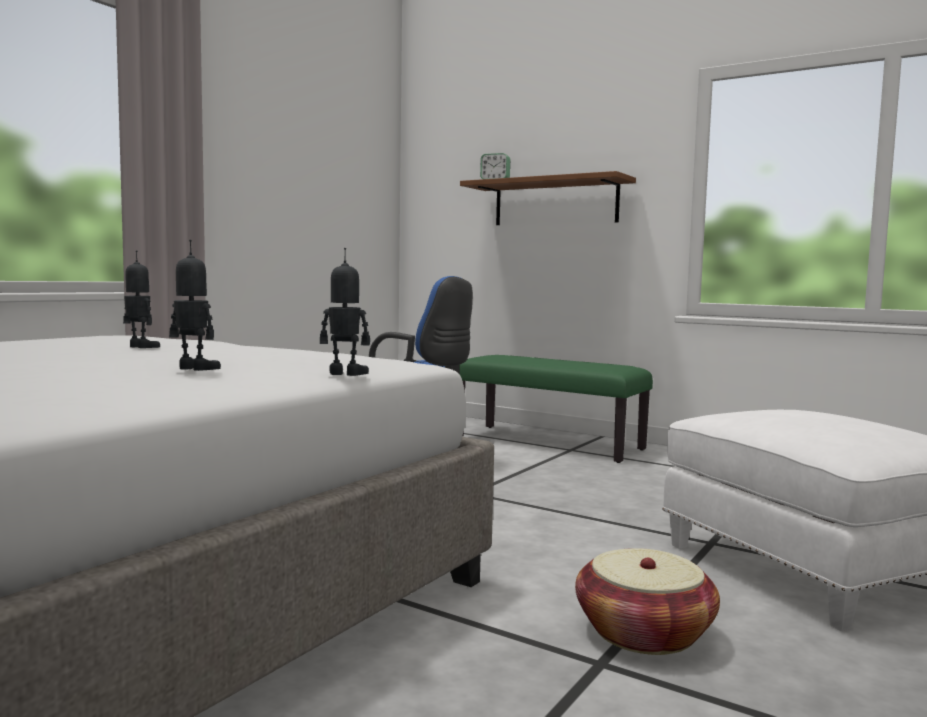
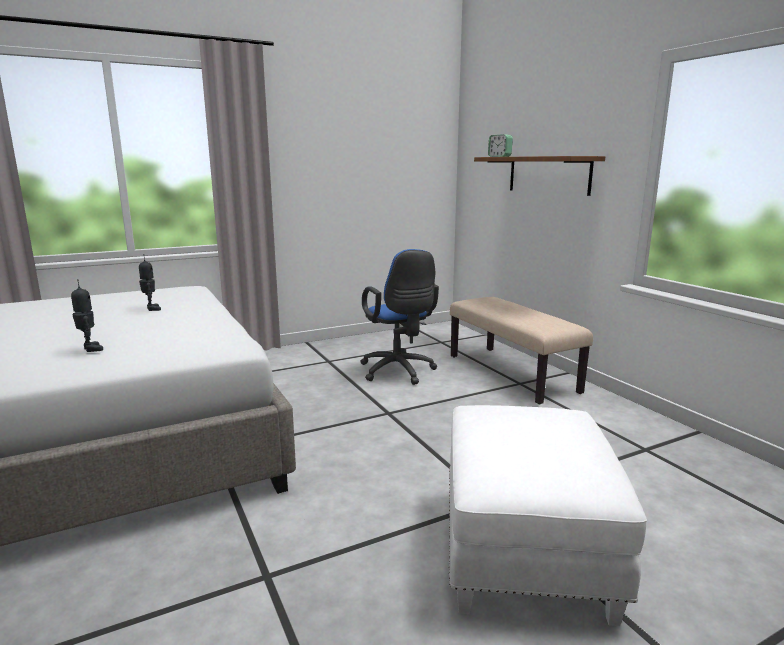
camera: 30 degrees right, 10 degrees up
toy robot [320,248,370,376] -> none
green bench [459,355,653,463] -> beige bench [450,297,593,404]
basket [575,548,720,655] -> none

